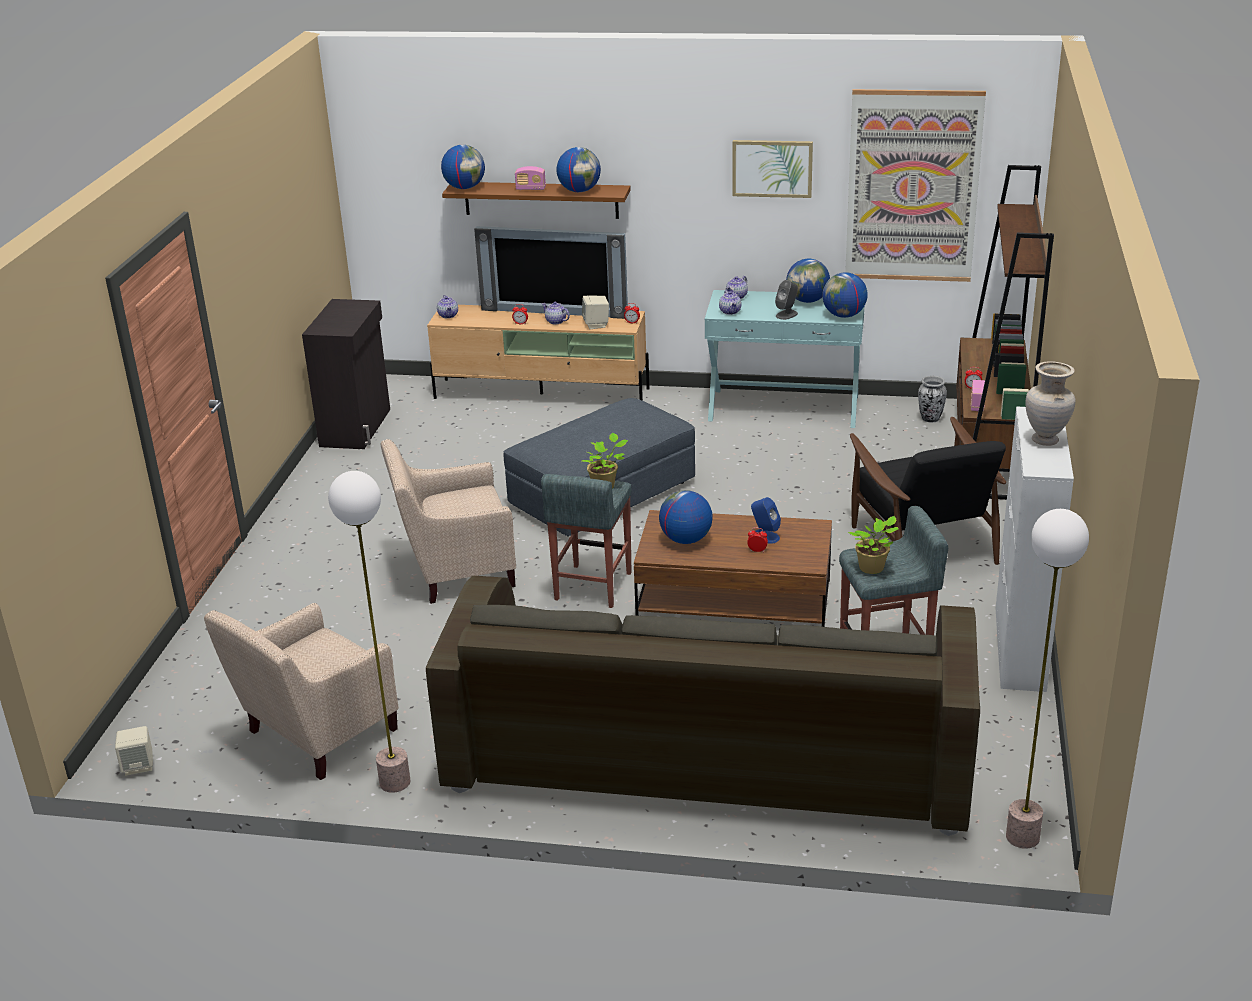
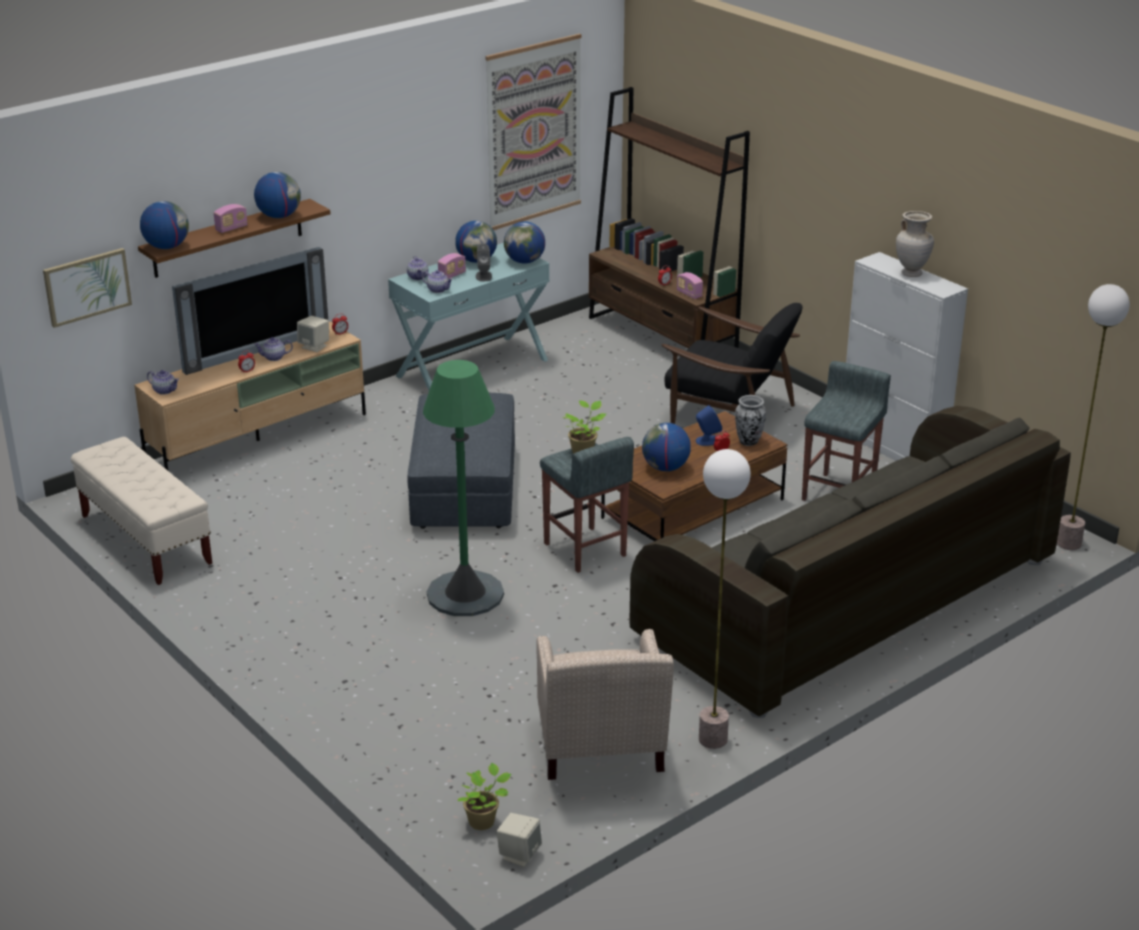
camera: 50 degrees left, 0 degrees up
black cabinet [302,299,390,449] -> beige bench [71,437,212,585]
beige armchair [381,439,516,604] -> green floor lamp [423,360,504,616]
picture [733,140,813,198] -> picture moved to [43,248,132,328]
potted plant [848,516,898,574] -> potted plant moved to [458,763,511,830]
vase [918,376,947,422] -> vase moved to [735,395,766,446]
none -> radio [438,253,466,279]

